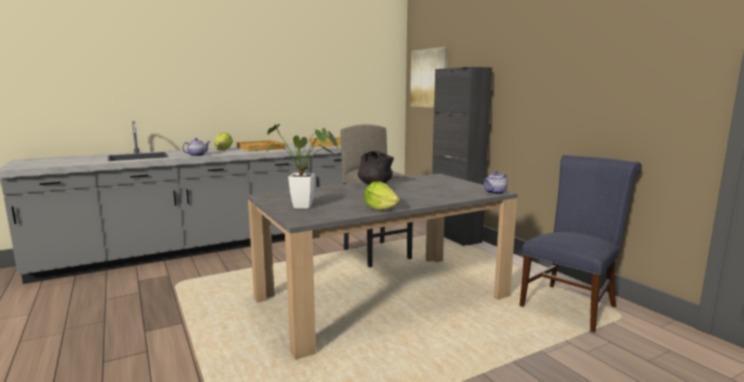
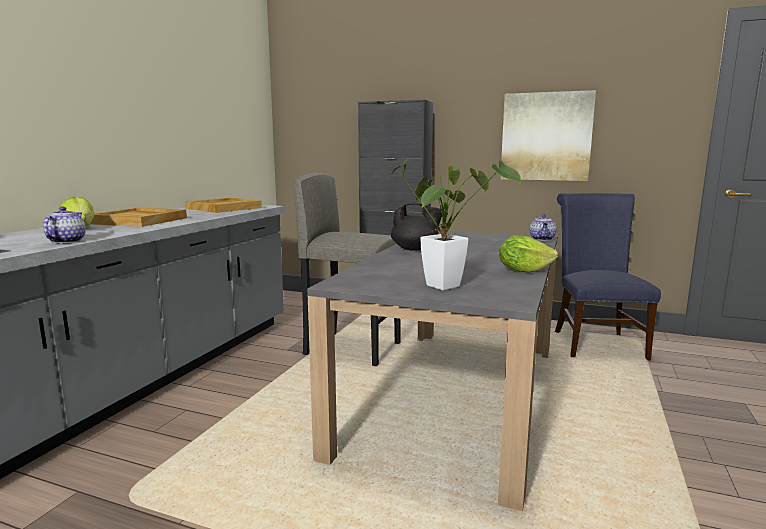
camera: 40 degrees left, 0 degrees up
picture [410,46,448,108] -> picture moved to [500,90,596,181]

